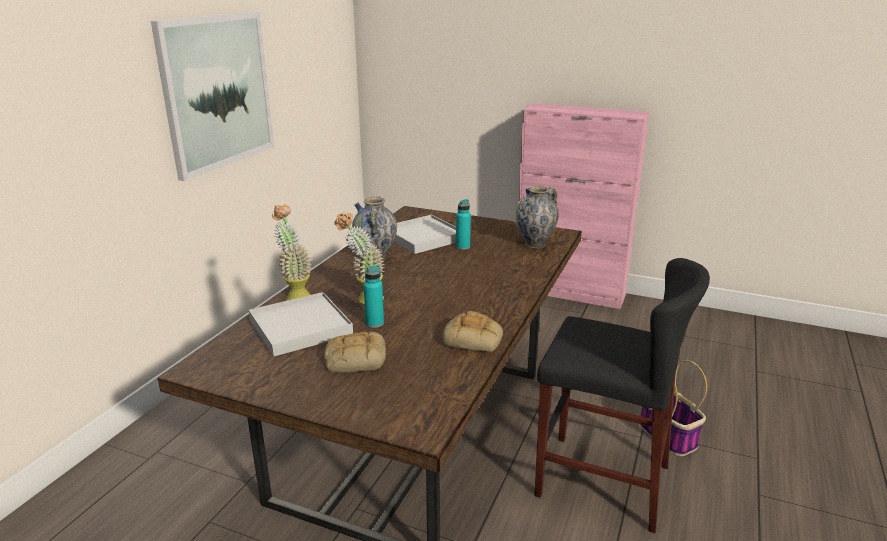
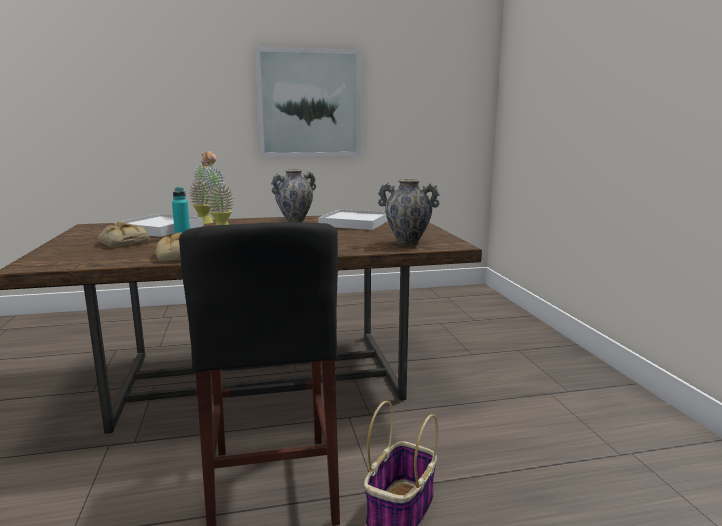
camera: 55 degrees right, 10 degrees down
turquoise bottle [456,199,471,250] -> none
pink cabinet [518,103,649,309] -> none

